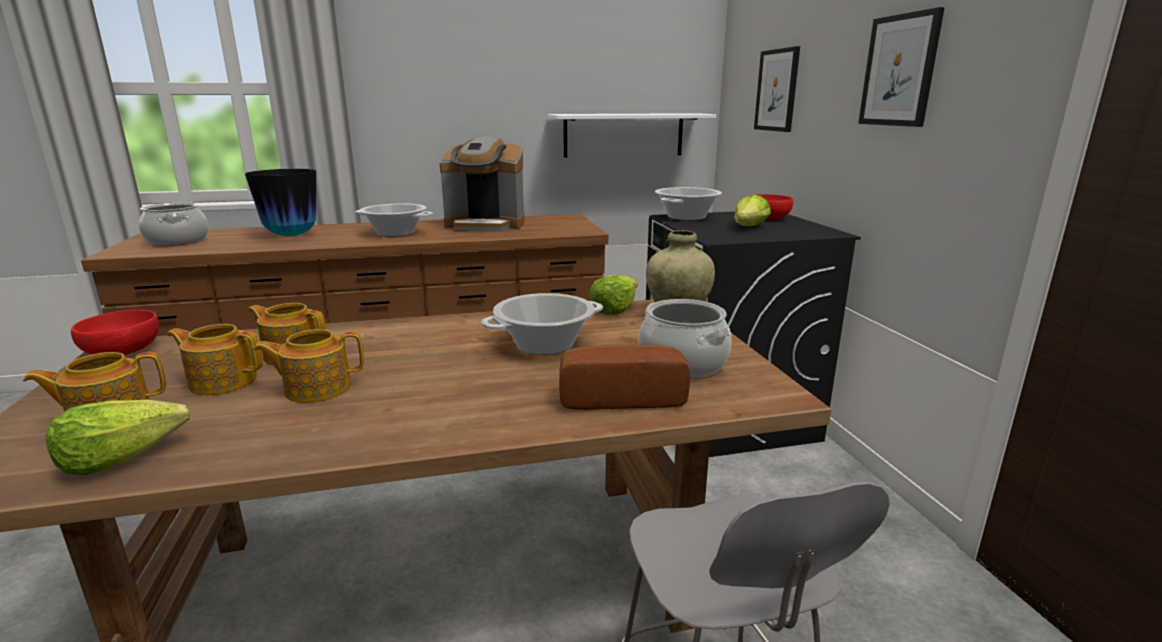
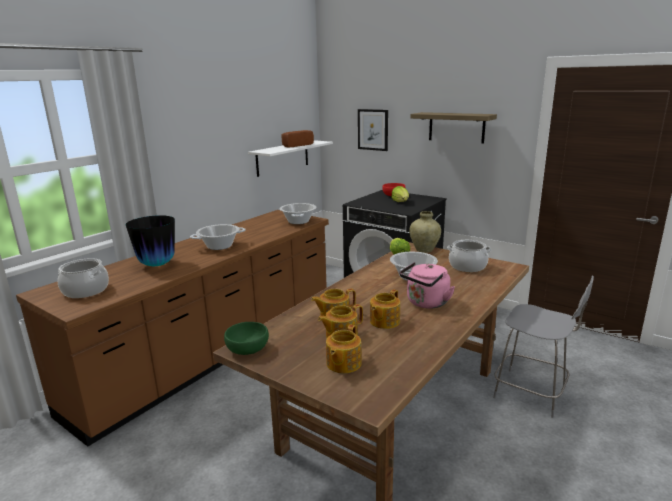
camera: 40 degrees left, 0 degrees up
lettuce [46,400,190,475] -> none
red bowl [71,310,159,355] -> green bowl [224,322,269,355]
coffee machine [440,137,525,232] -> none
bread [559,344,690,410] -> bread moved to [281,130,314,147]
cooking pot [655,187,722,221] -> cooking pot moved to [279,203,317,224]
picture [858,7,945,127] -> shelf [410,112,497,143]
none -> pink kettle [400,262,455,308]

